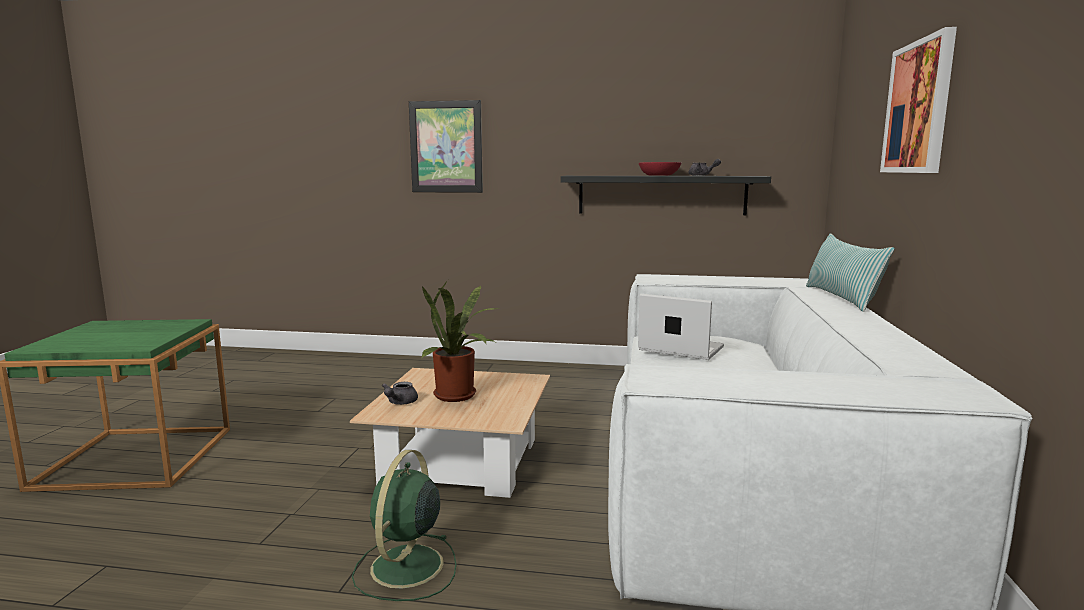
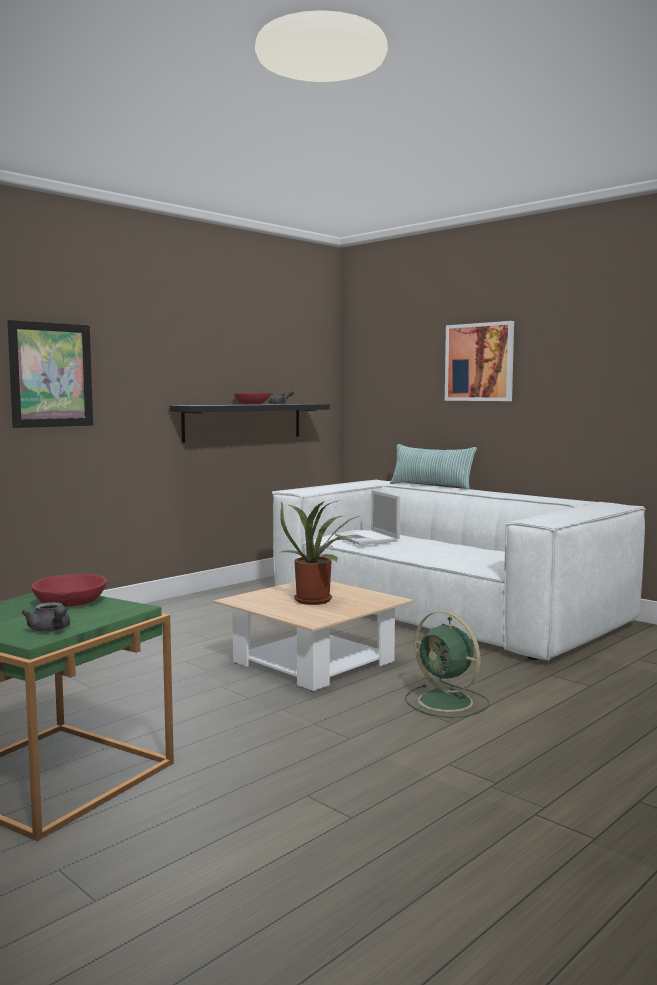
camera: 55 degrees left, 5 degrees down
grey teapot [382,382,418,405] -> grey teapot moved to [22,602,70,632]
laptop [638,294,724,360] -> laptop turned 90 degrees counterclockwise [335,490,400,545]
none -> red bowl [31,574,107,607]

